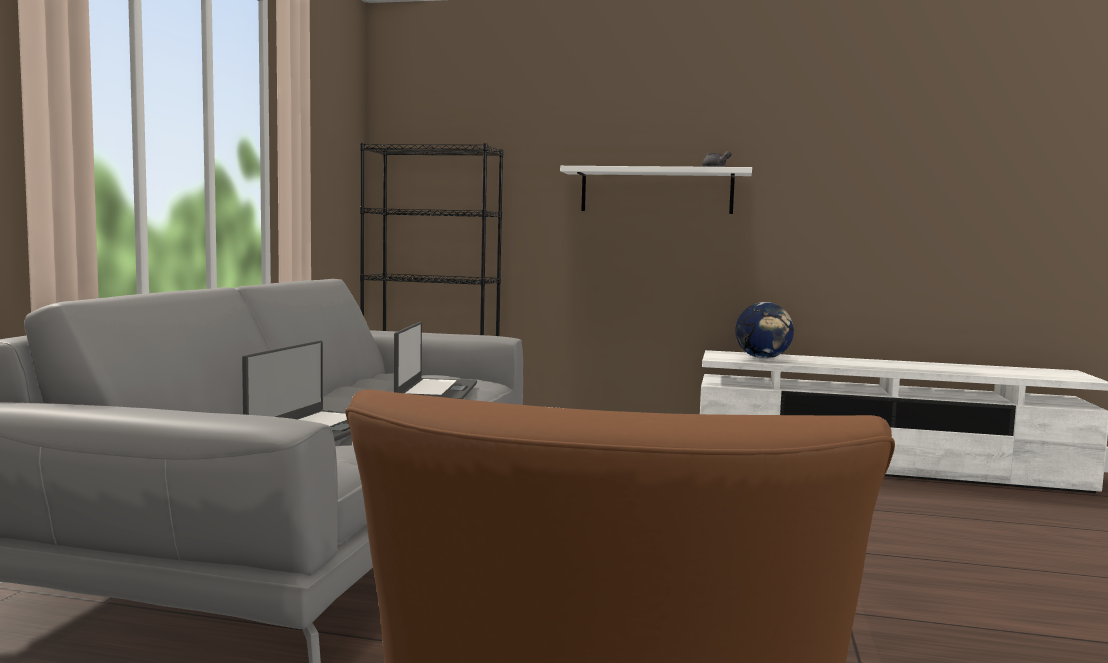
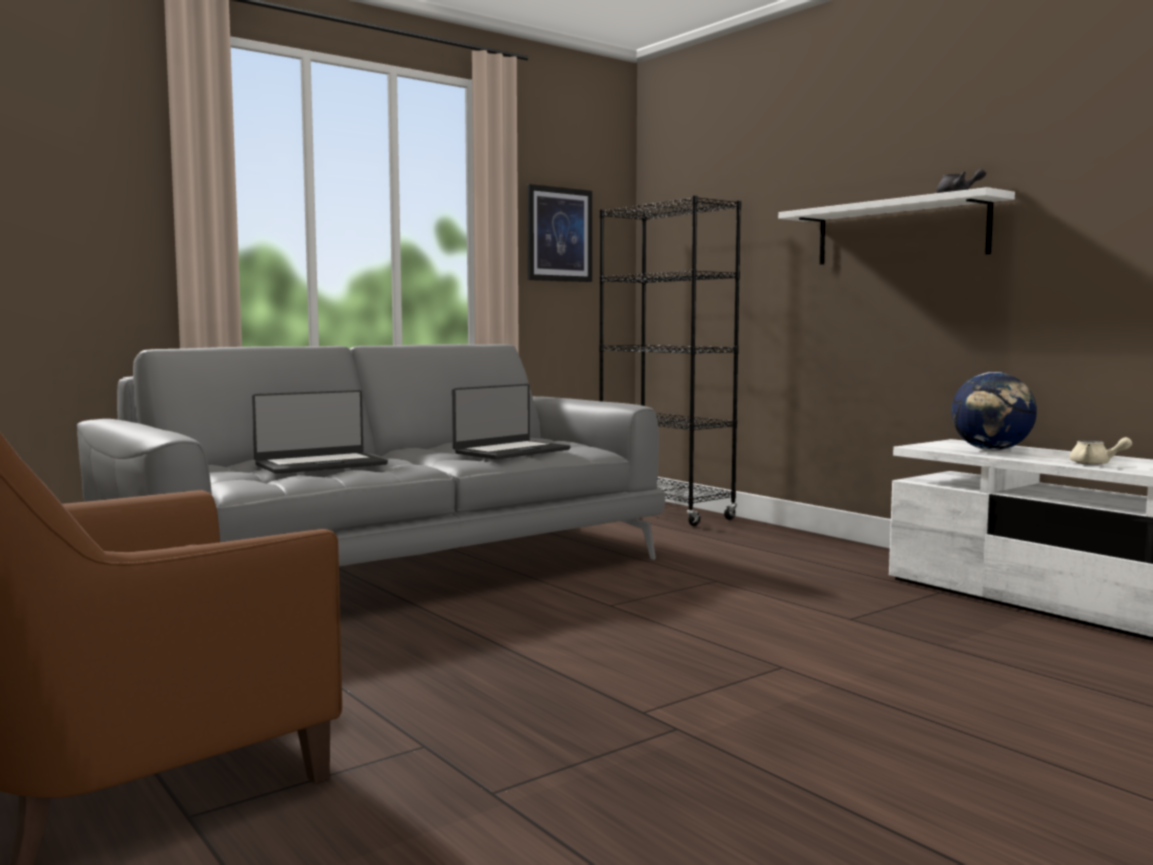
camera: 40 degrees right, 0 degrees up
none -> picture [527,184,592,282]
none -> beige teapot [1070,437,1132,465]

